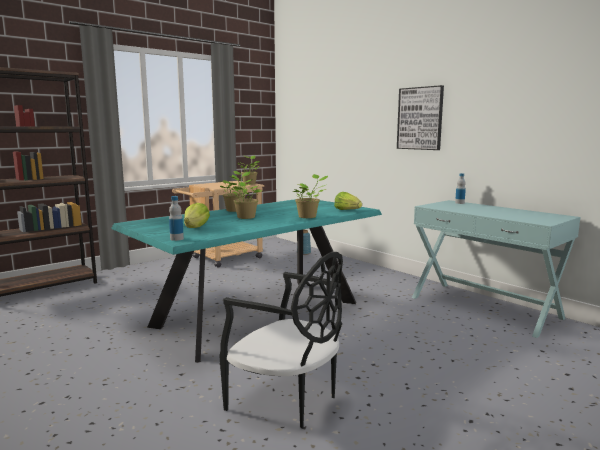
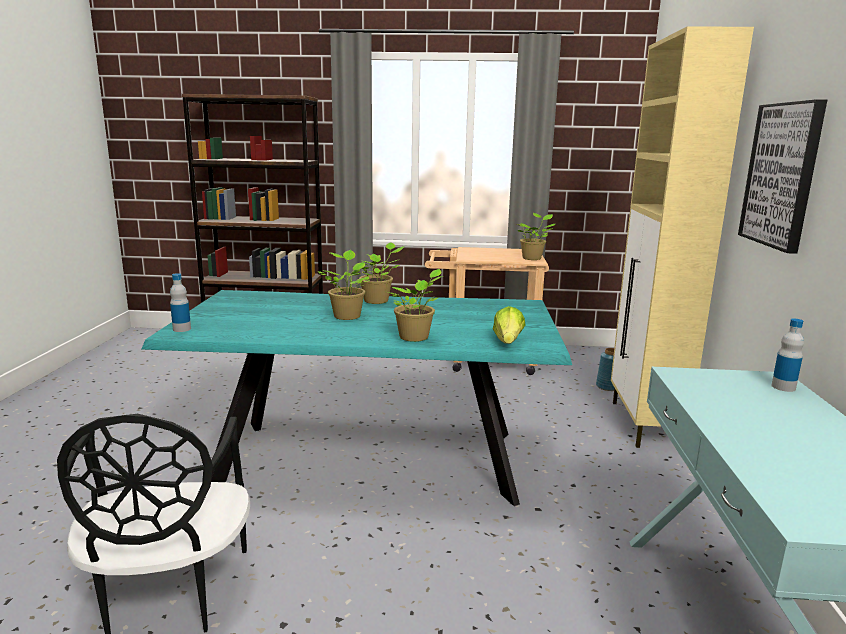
camera: 45 degrees right, 5 degrees up
lettuce [184,203,210,228] -> none
none -> beige cabinet [611,26,754,448]

